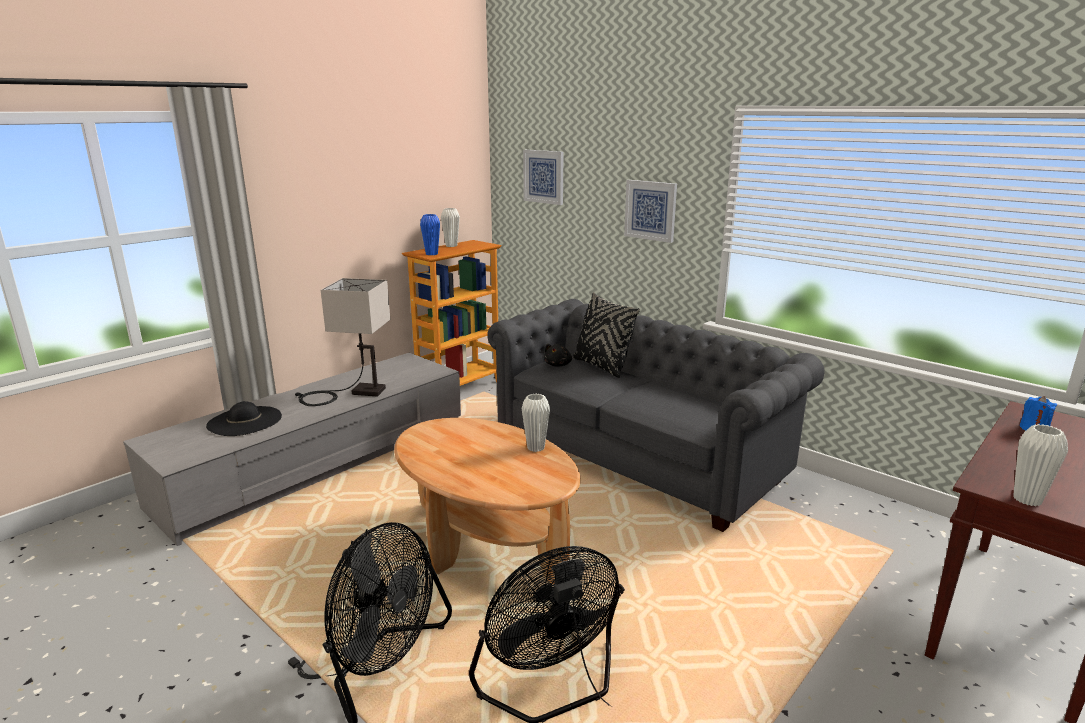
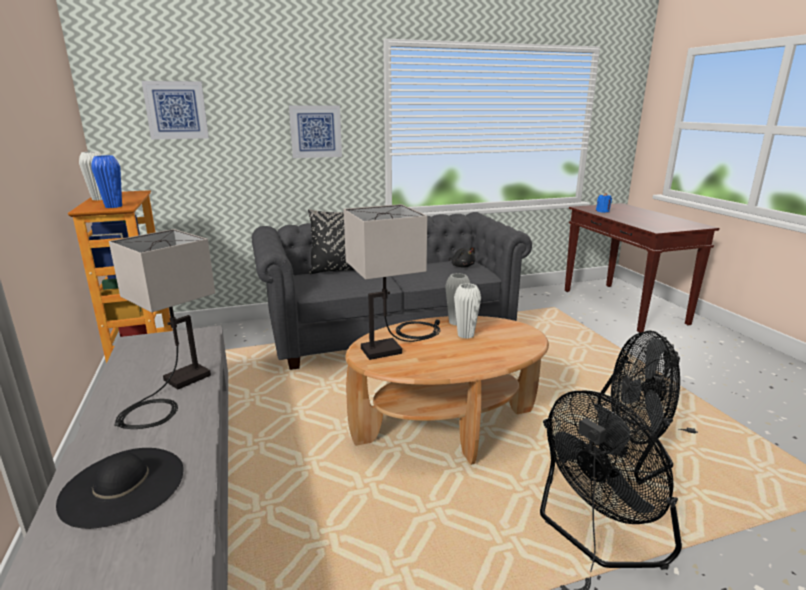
camera: 60 degrees left, 0 degrees up
black plush toy [544,344,572,366] -> black plush toy moved to [449,247,476,268]
white vase [1013,424,1068,506] -> white vase moved to [454,283,481,339]
none -> table lamp [344,204,440,360]

